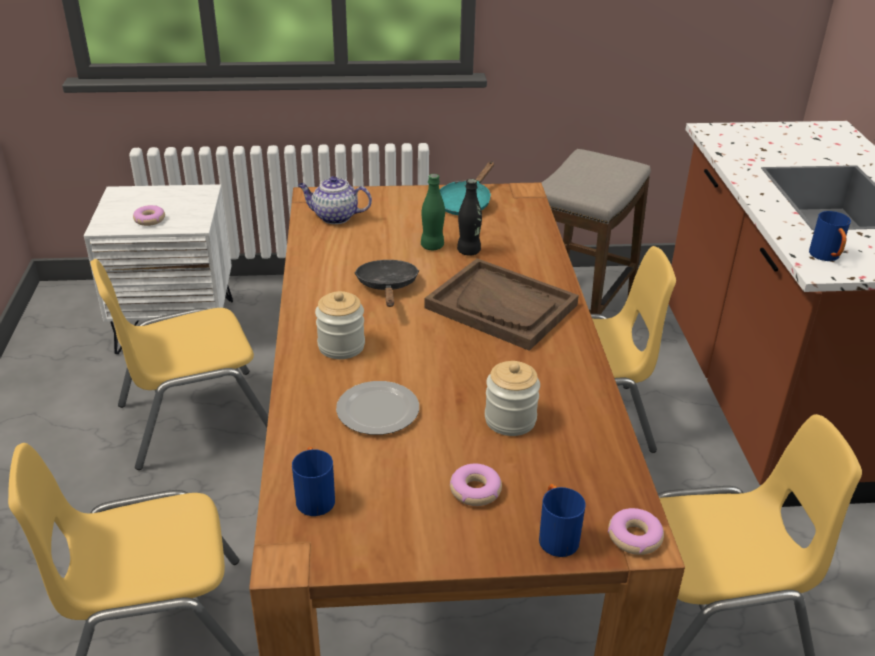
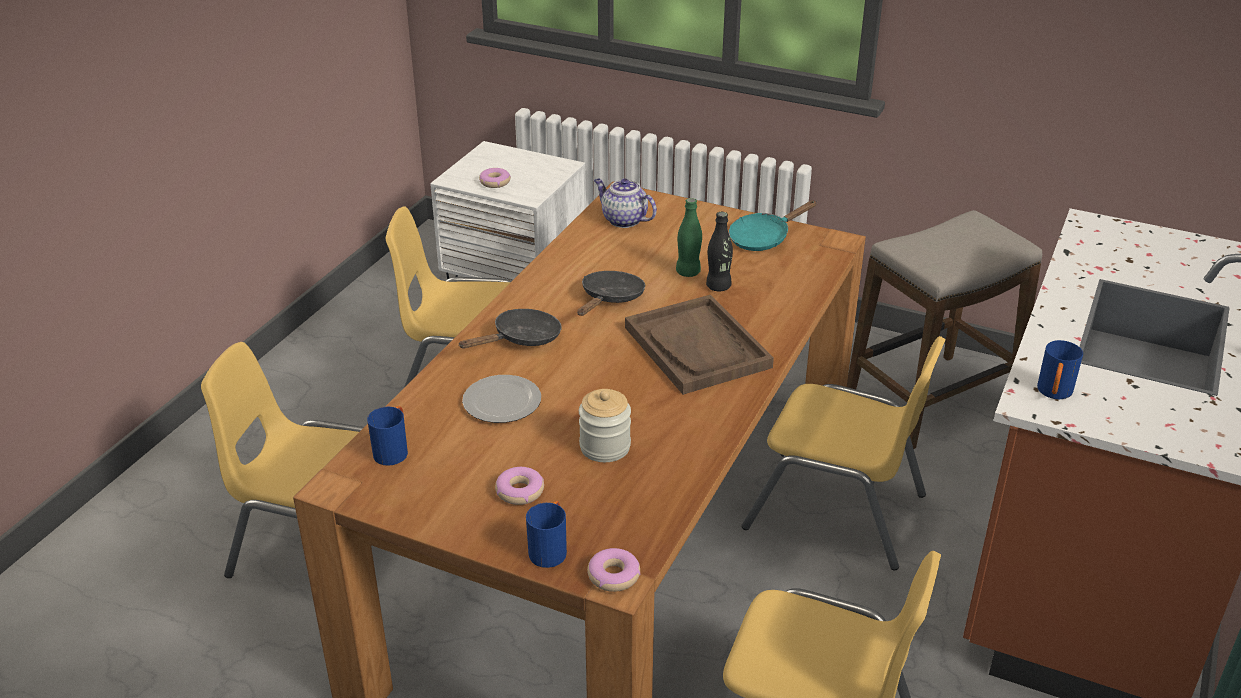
camera: 30 degrees right, 0 degrees up
jar [315,291,365,359] -> black frying pan [458,309,562,349]

